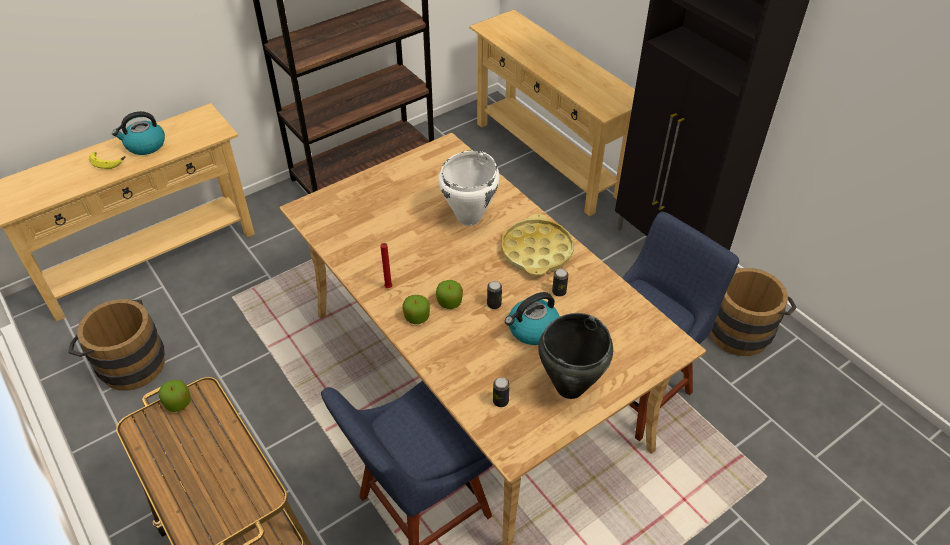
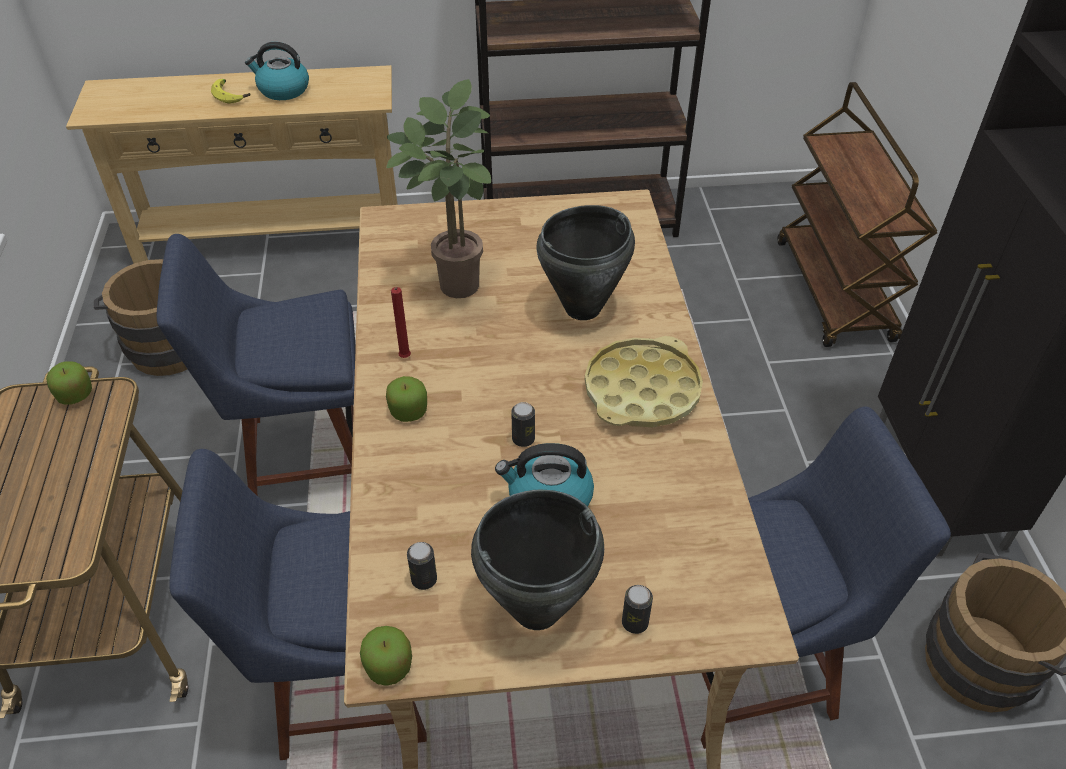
camera: 30 degrees right, 0 degrees up
apple [436,280,463,309] -> apple moved to [360,626,412,686]
white cooking pot [438,150,499,226] -> black cooking pot [536,205,635,320]
beige console table [469,10,635,216] -> brown cart [777,82,938,347]
can [552,269,568,297] -> can moved to [622,585,653,634]
none -> blue chair [157,234,356,496]
none -> potted plant [386,79,491,298]

